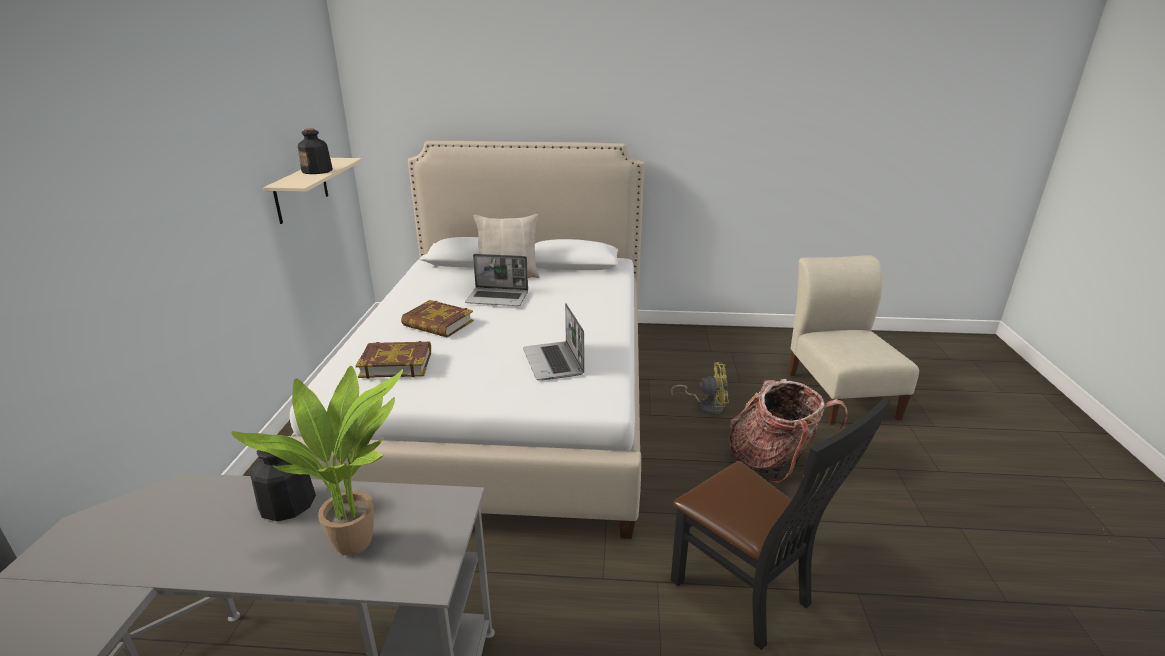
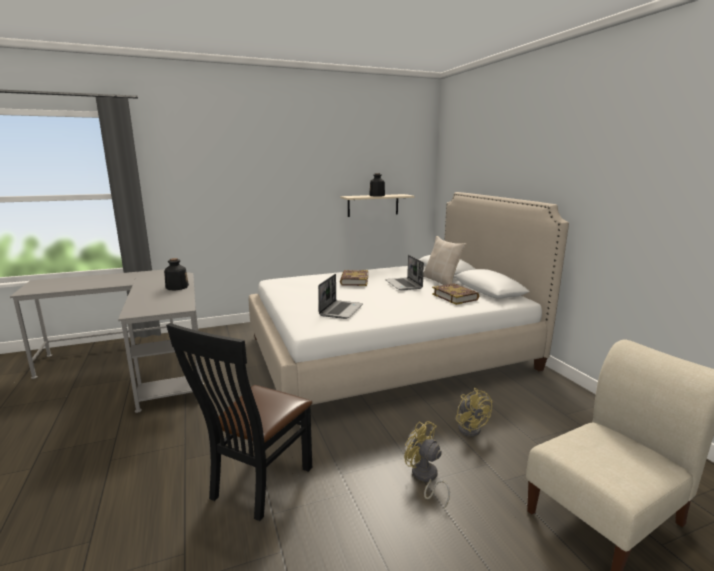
camera: 65 degrees right, 10 degrees down
potted plant [231,366,403,556] -> none
book [356,341,431,378] -> book moved to [432,283,479,305]
laptop [523,303,584,380] -> laptop turned 150 degrees clockwise [318,274,363,319]
backpack [729,379,848,483] -> yellow fan [404,421,450,509]

